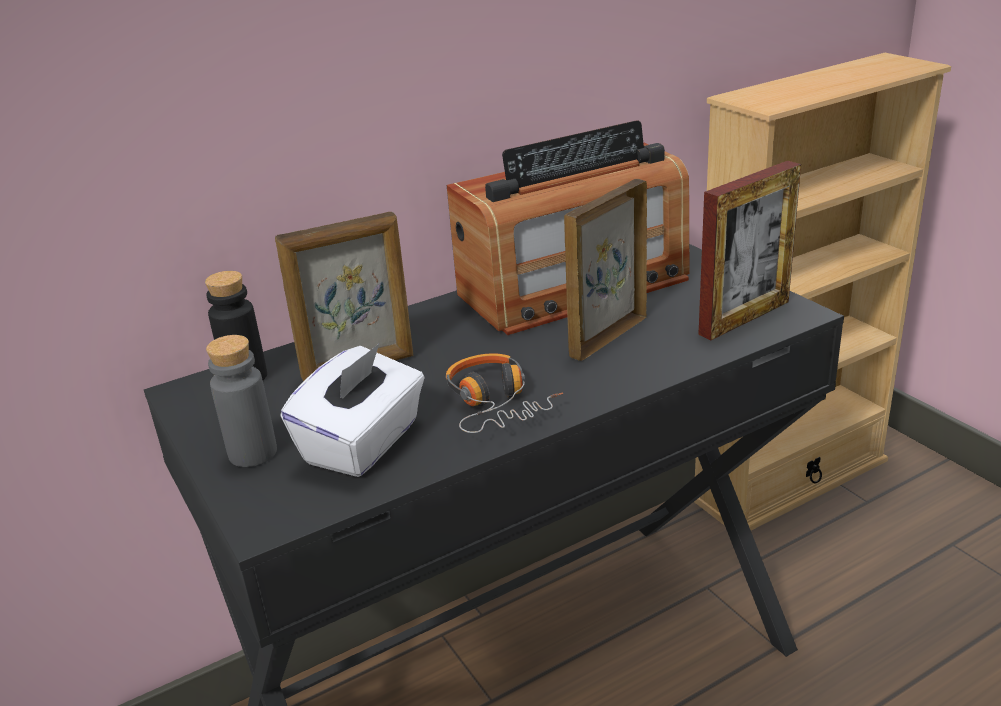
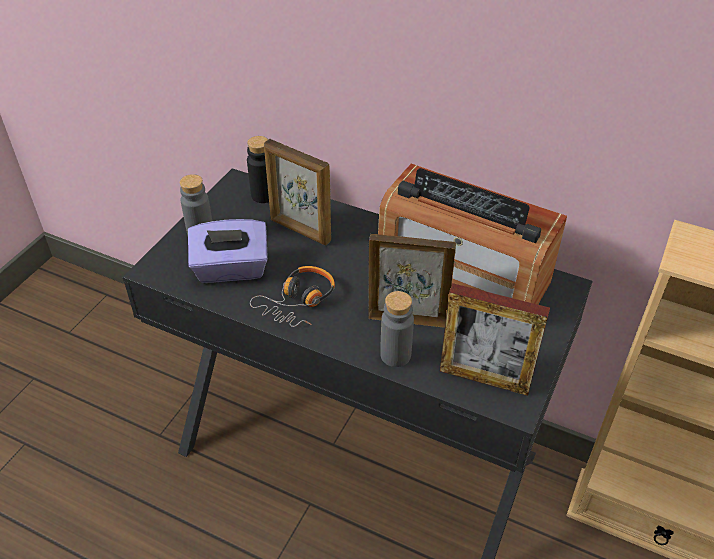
camera: 55 degrees right, 15 degrees up
white tissue box [281,344,425,477] -> purple tissue box [188,219,268,283]
none -> grey bottle [380,291,414,367]

